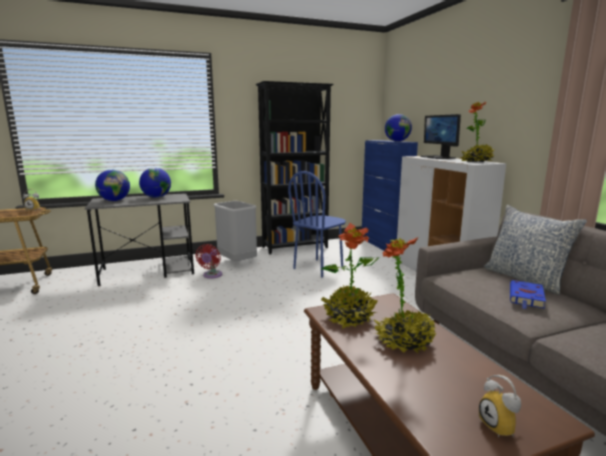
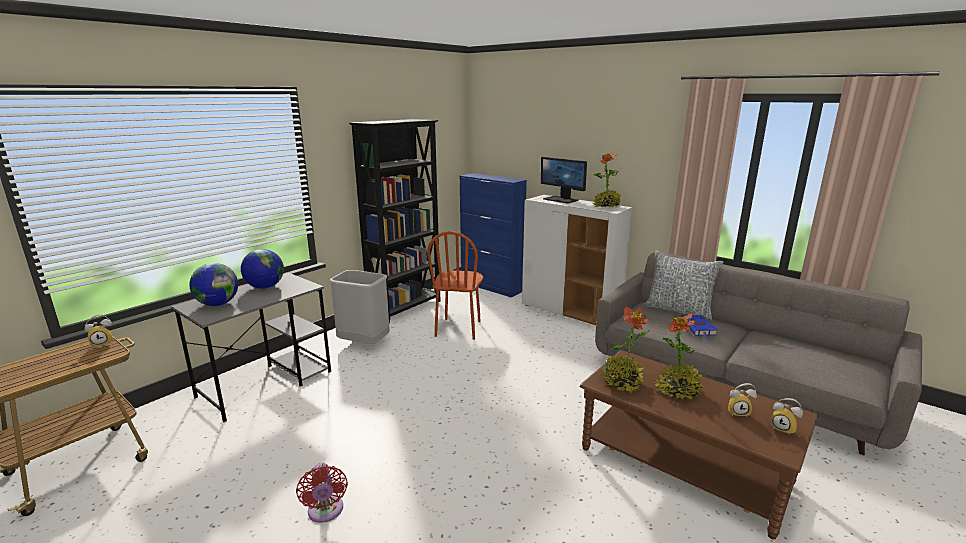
camera: 30 degrees left, 5 degrees up
red fan [196,244,222,278] -> red fan moved to [296,463,348,523]
blue chair [288,171,346,277] -> brown chair [427,231,483,340]
globe [385,114,412,142] -> none
none -> alarm clock [728,383,757,417]

